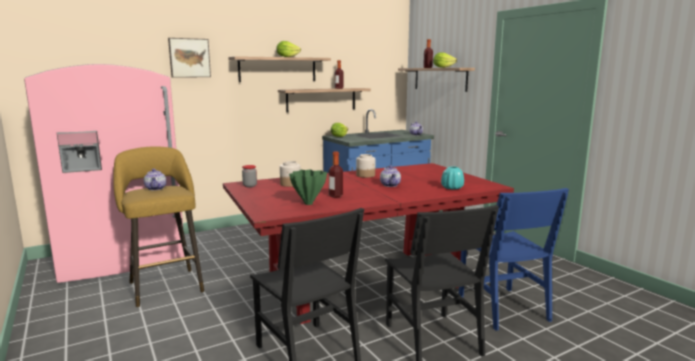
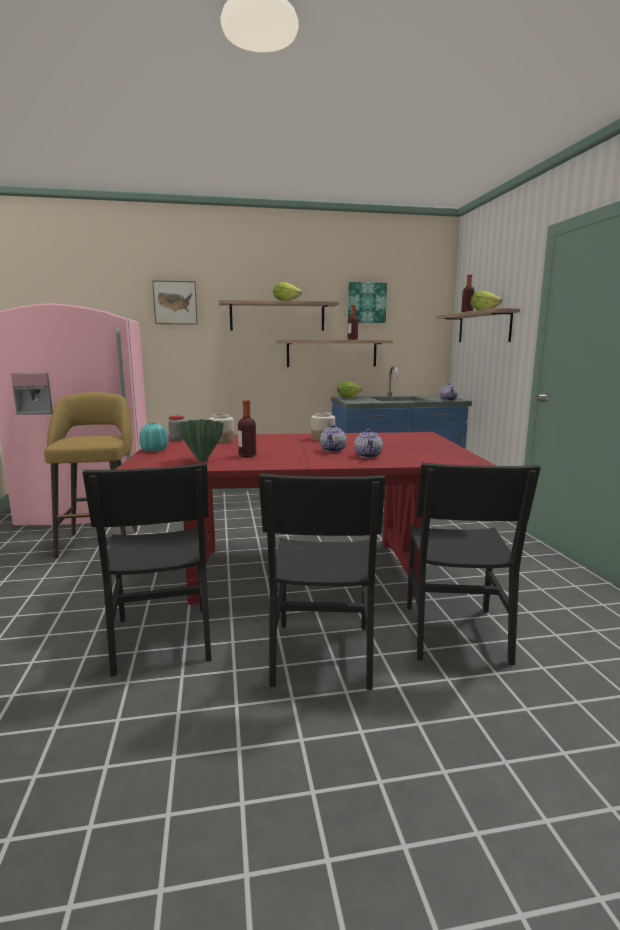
camera: 20 degrees right, 0 degrees up
teapot [144,169,166,190] -> teapot moved to [354,429,383,458]
turquoise vase [441,166,464,189] -> turquoise vase moved to [139,423,168,452]
blue chair [459,188,569,331] -> black chair [407,462,541,665]
none -> picture [348,282,387,323]

